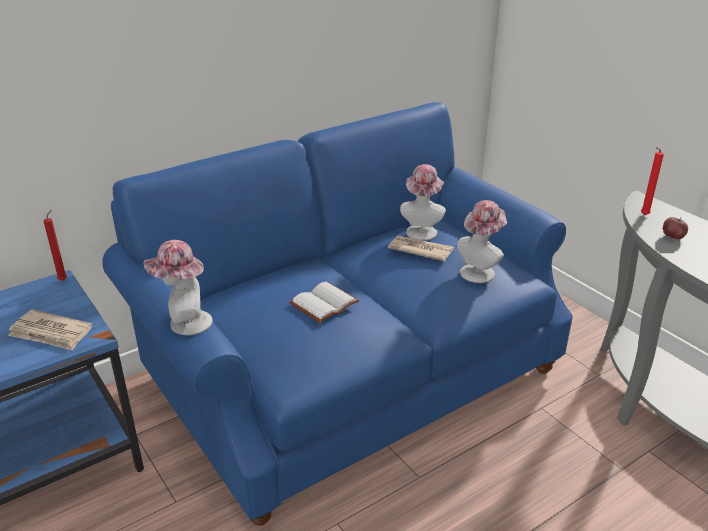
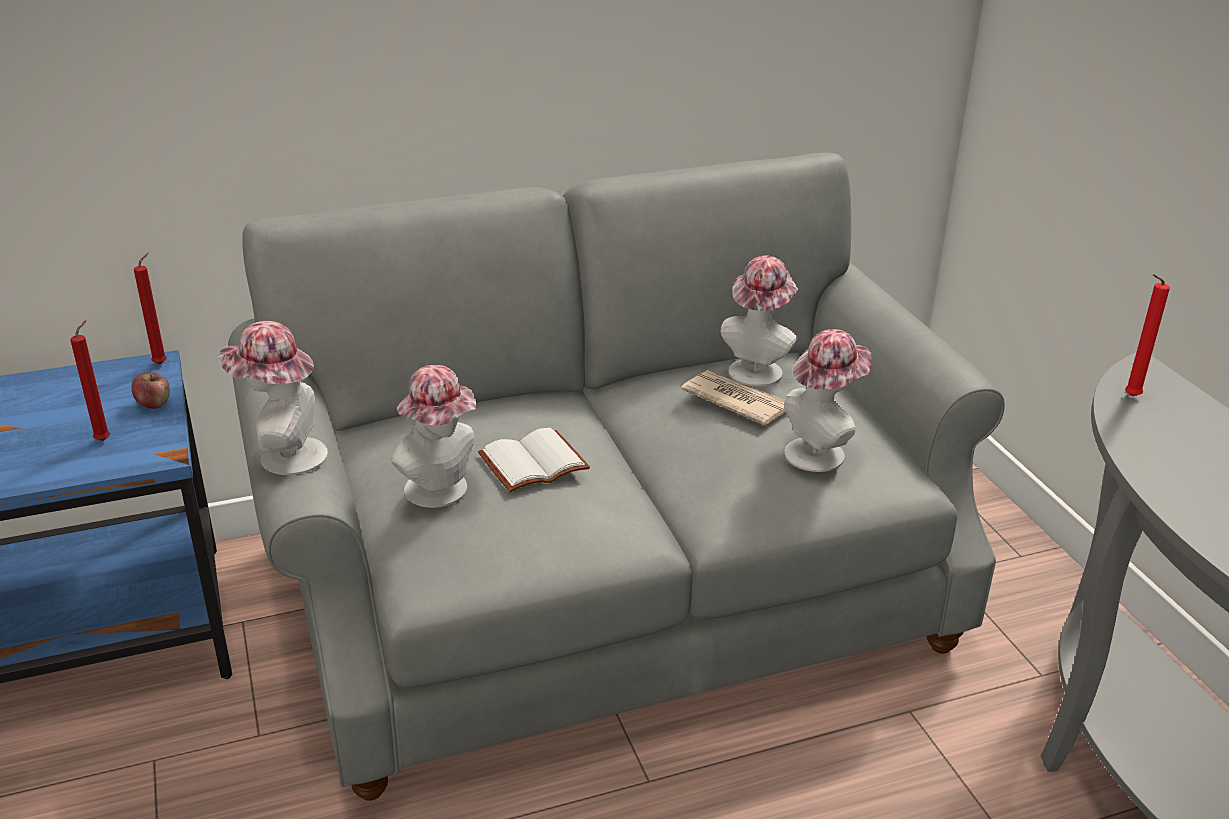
camera: 15 degrees right, 0 degrees up
newspaper [8,309,93,351] -> red candle [70,320,110,441]
blue sofa [102,102,572,526] -> grey sofa [228,152,1005,801]
apple [663,217,688,239] -> apple moved to [131,372,170,409]
none -> hat [391,365,476,508]

